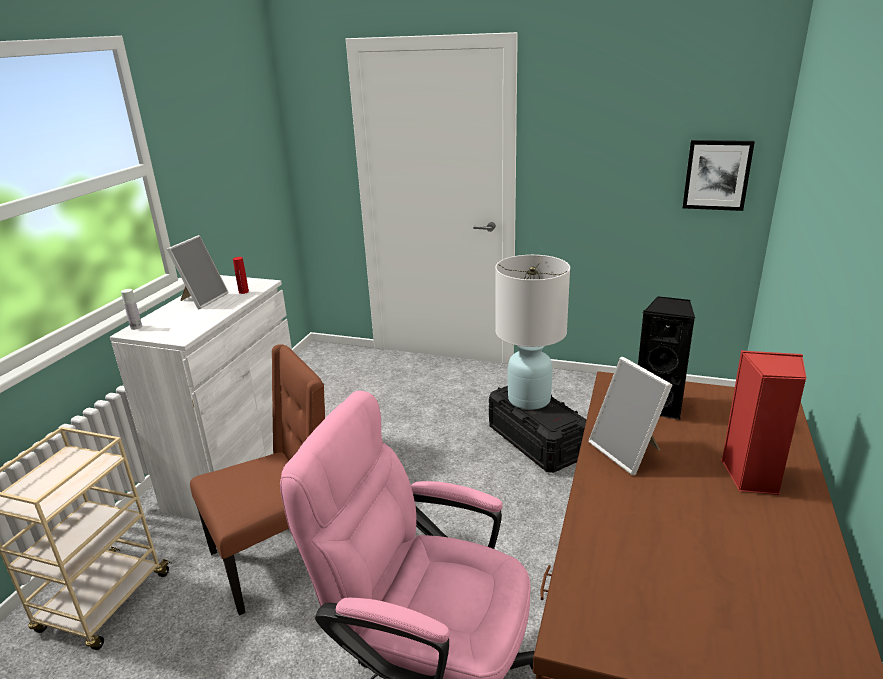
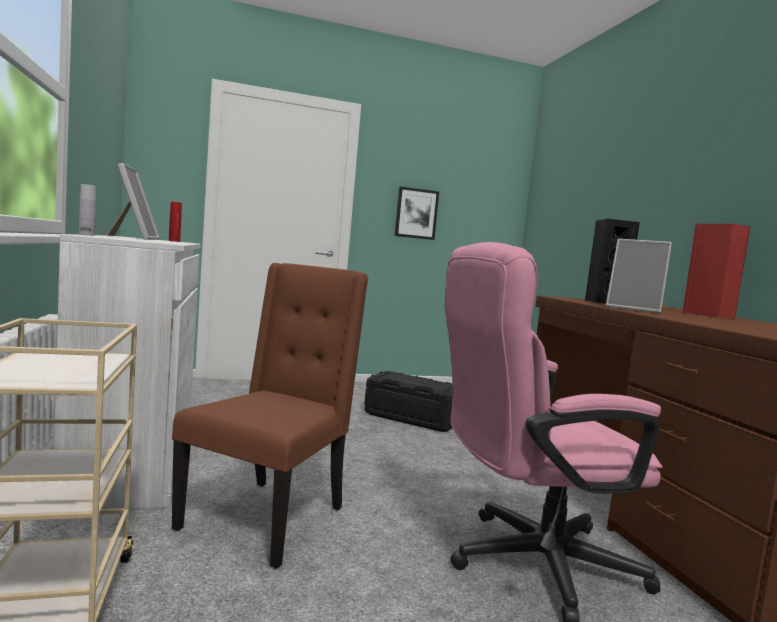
camera: 35 degrees left, 20 degrees down
white table lamp [495,255,570,410] -> none
picture [682,140,755,211] -> picture moved to [395,187,439,240]

